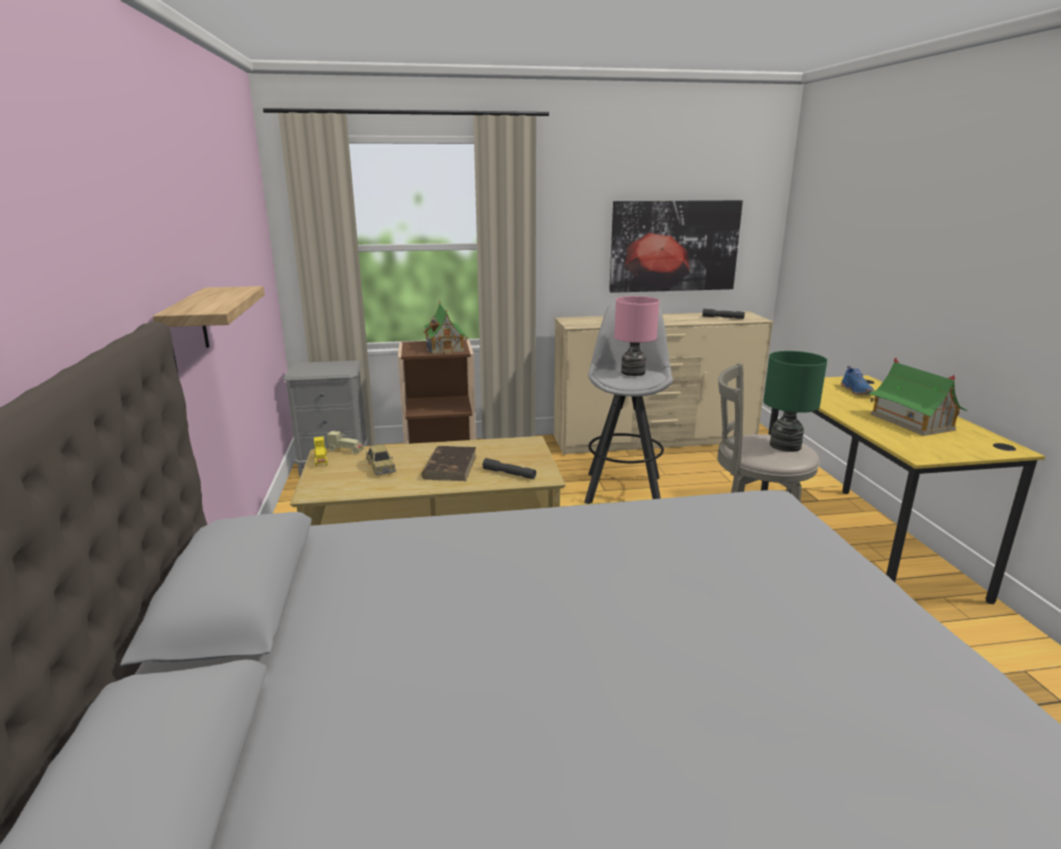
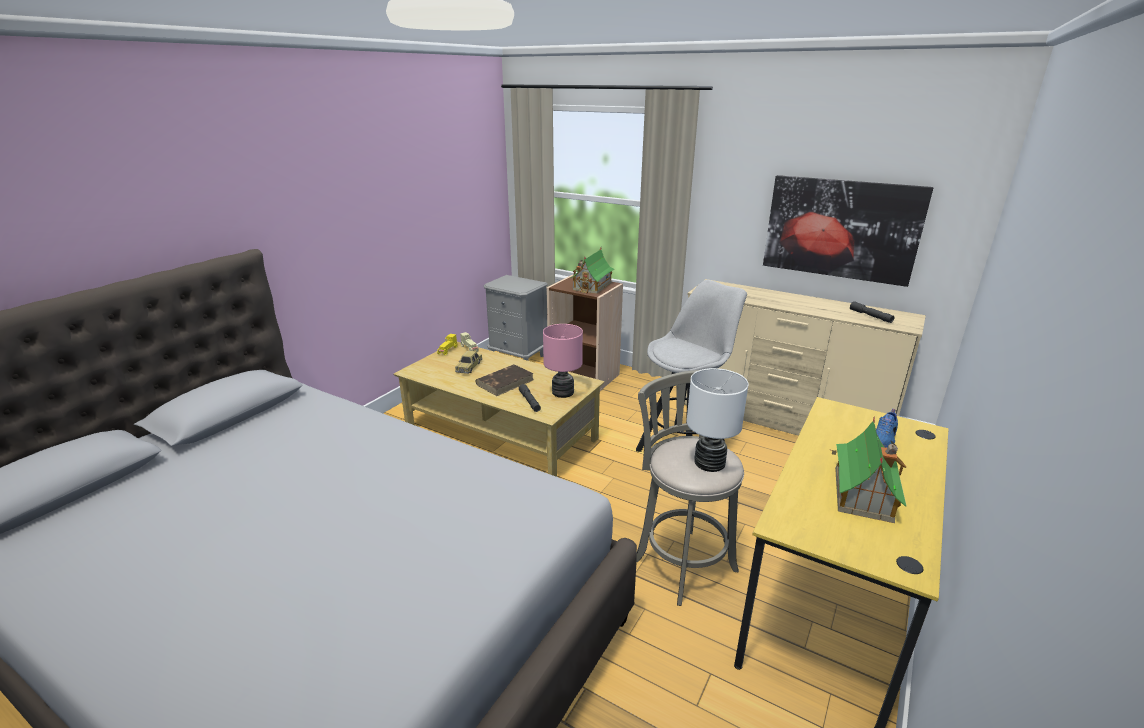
camera: 40 degrees right, 5 degrees up
shelf [153,286,265,372] -> none
pink table lamp [614,296,659,376] -> pink table lamp moved to [543,324,583,398]
green table lamp [763,351,827,452] -> white table lamp [687,368,748,472]

